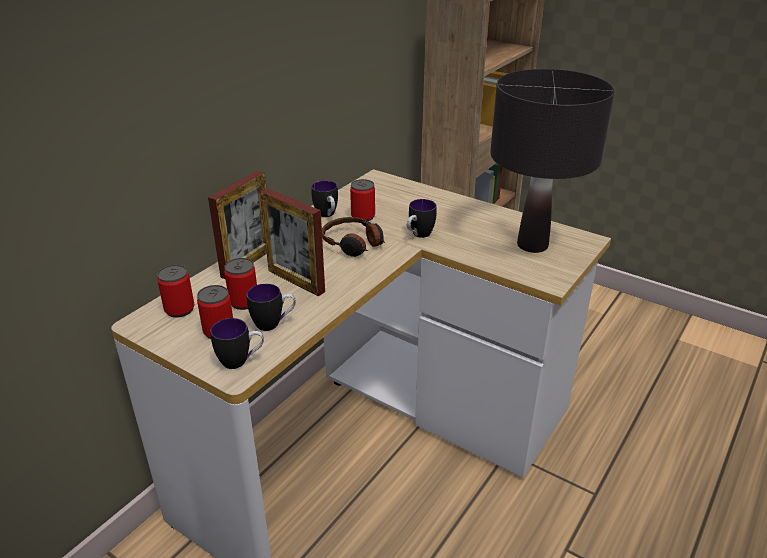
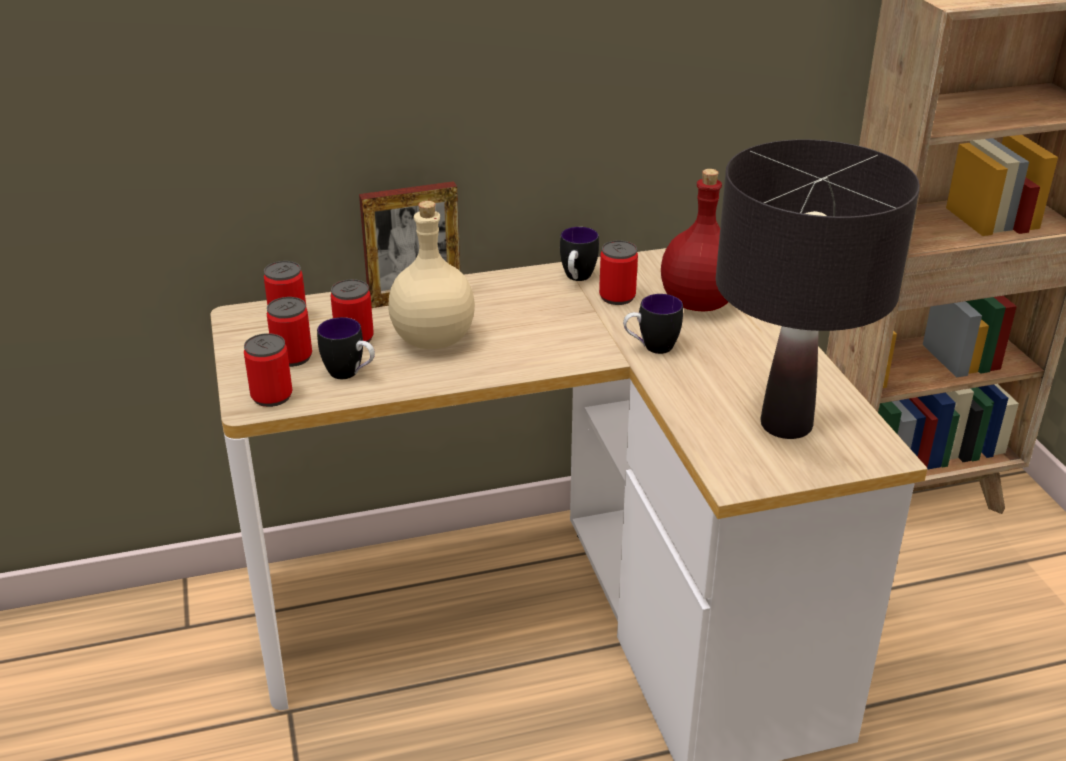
camera: 40 degrees right, 0 degrees up
mug [210,318,264,369] -> can [244,333,292,407]
picture frame [260,188,325,296] -> beige bottle [388,201,475,349]
headphones [322,217,385,257] -> none
none -> red bottle [661,169,728,311]

